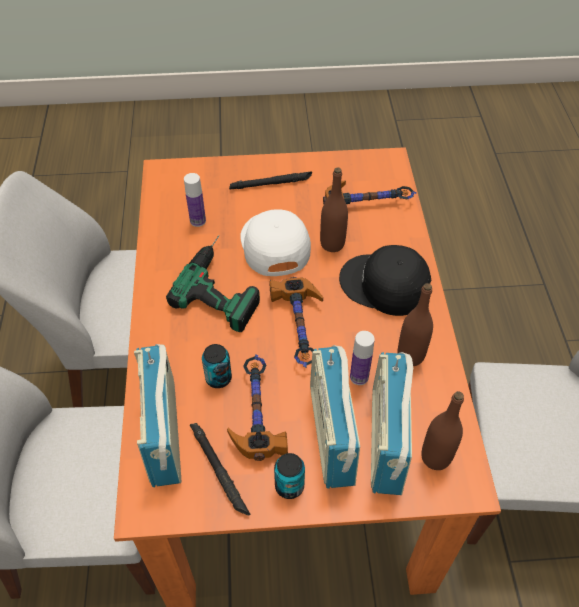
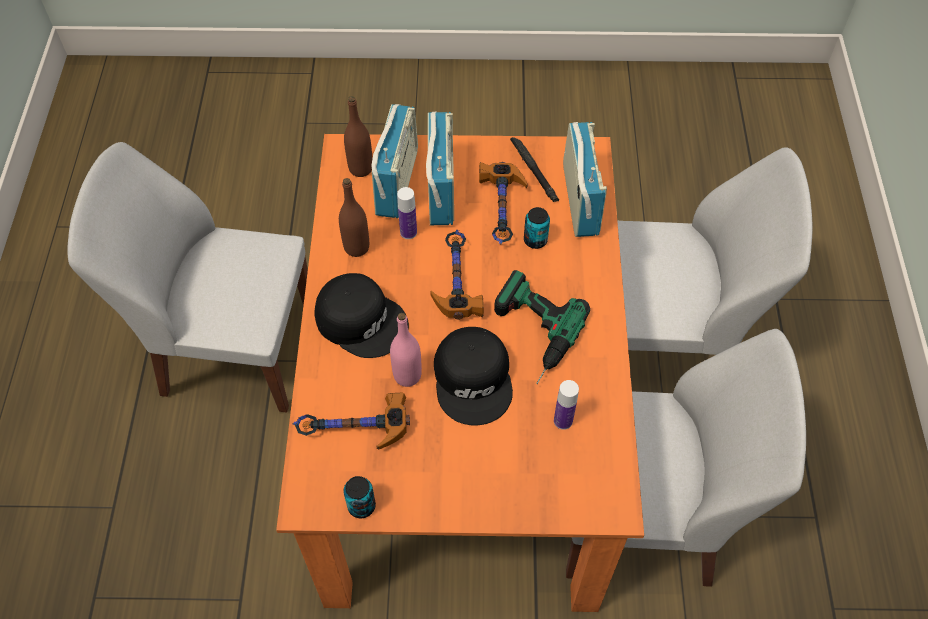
camera: 175 degrees left, 5 degrees up
black flashlight [229,171,312,190] -> none
white cap [240,209,311,276] -> black cap [434,327,513,426]
can [274,453,305,499] -> can moved to [343,476,376,518]
brown bottle [320,167,348,252] -> pink bottle [390,313,422,387]

